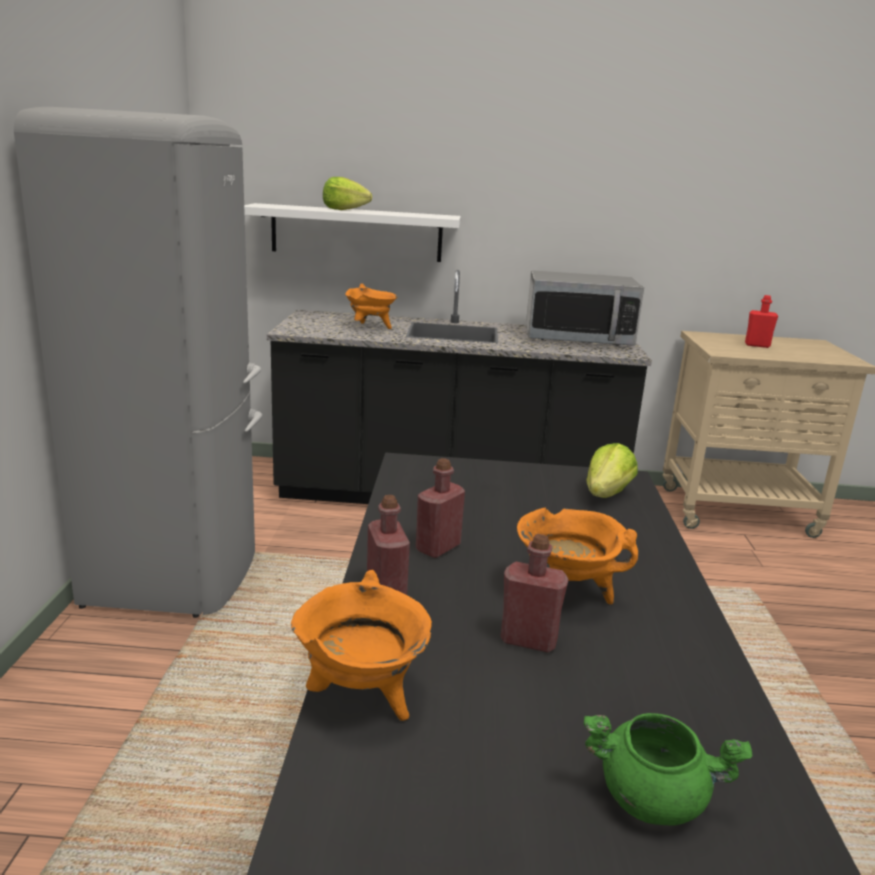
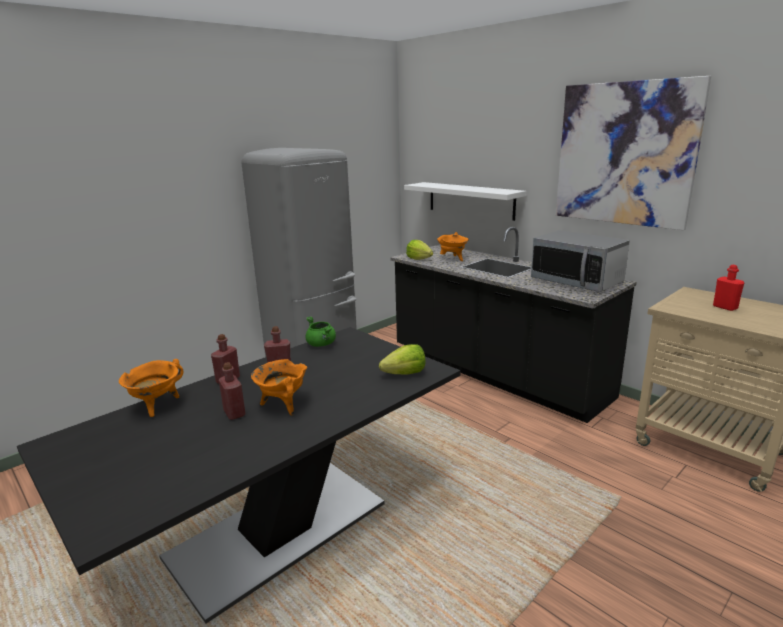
camera: 45 degrees right, 0 degrees up
lettuce [323,177,372,210] -> lettuce moved to [406,240,433,260]
green cooking pot [584,713,752,825] -> green cooking pot moved to [306,316,336,347]
none -> picture [556,76,711,230]

